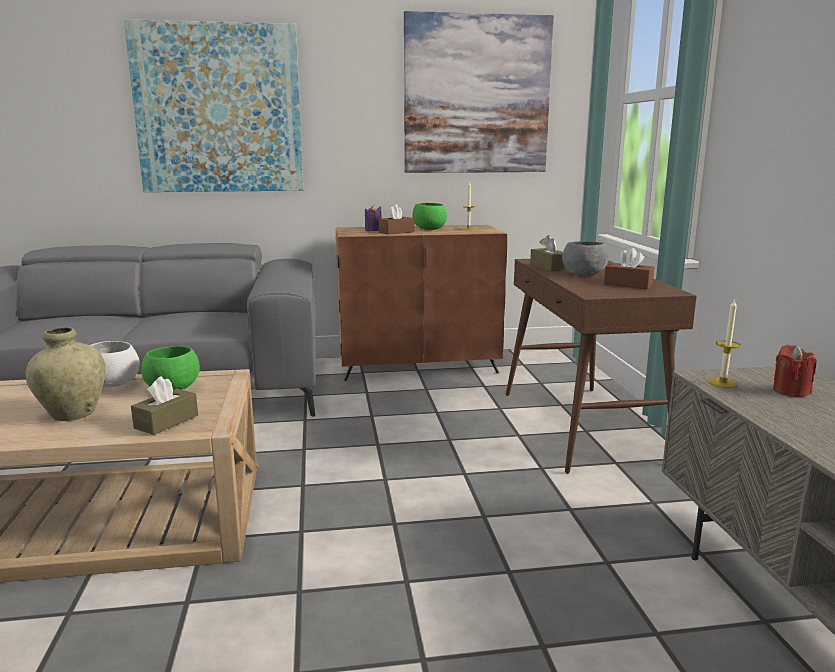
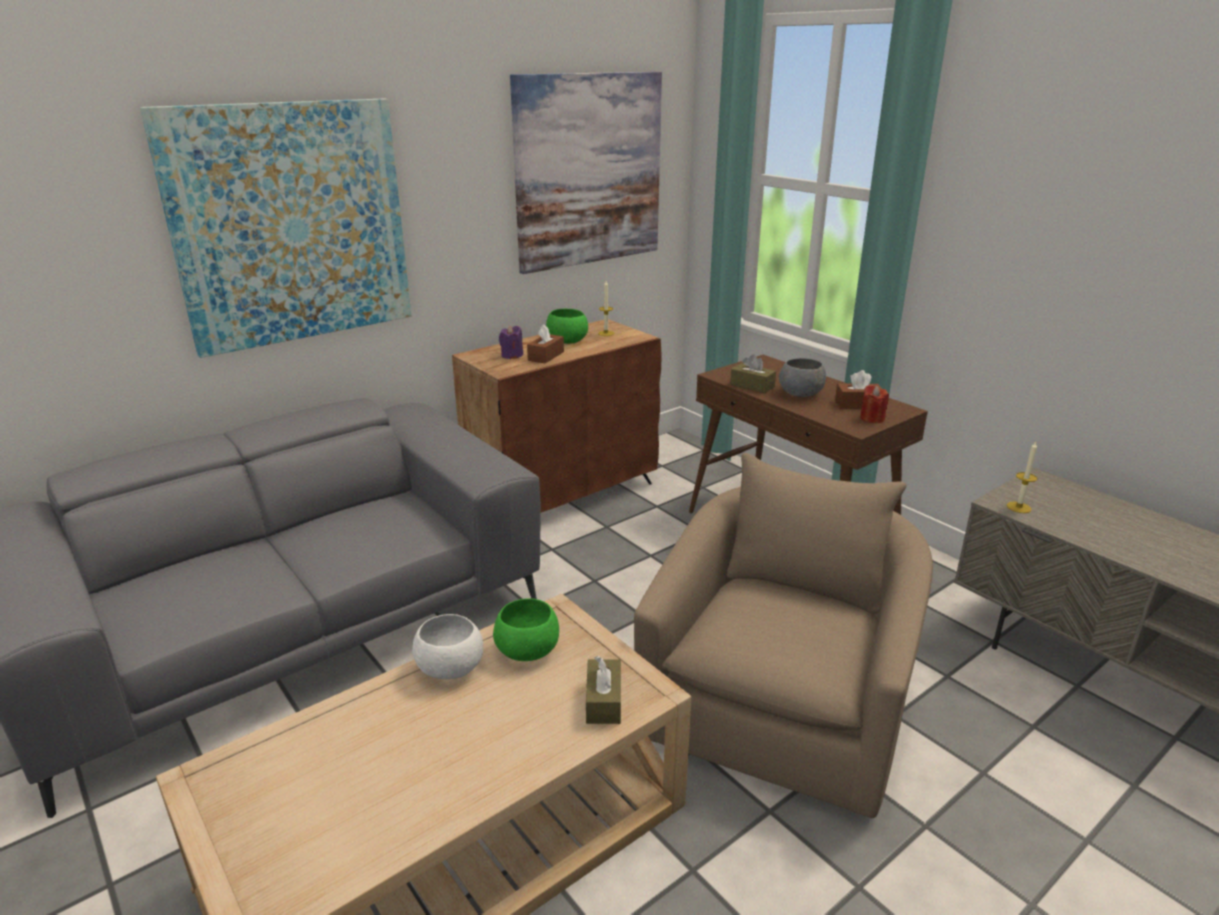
camera: 30 degrees left, 10 degrees up
beige vase [26,327,105,421] -> none
red candle [773,345,817,397] -> red candle moved to [860,385,889,423]
none -> beige armchair [634,453,933,818]

